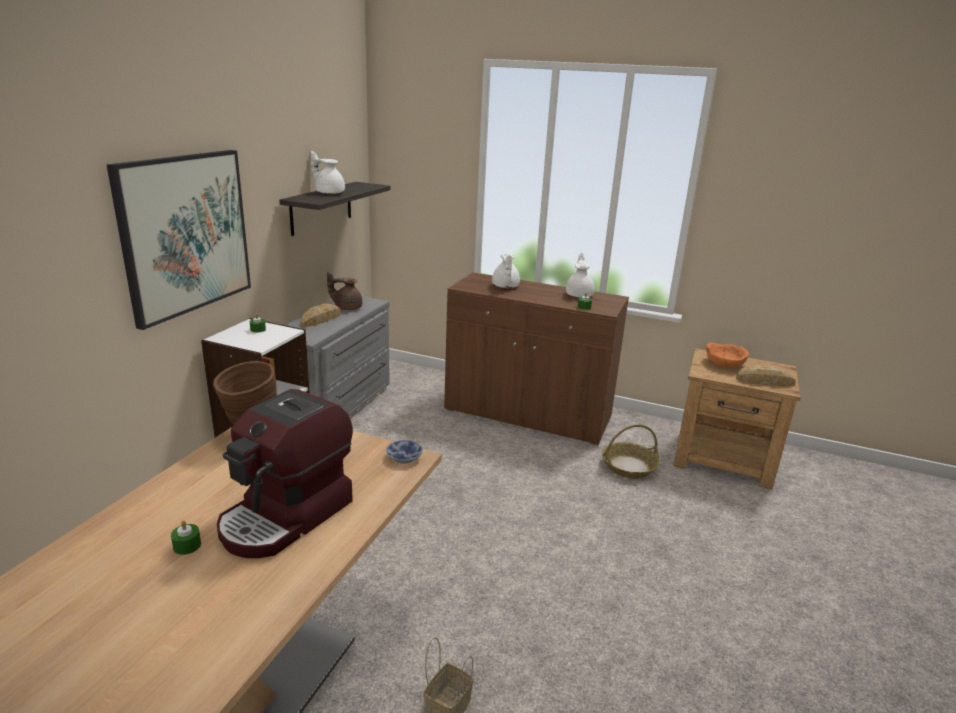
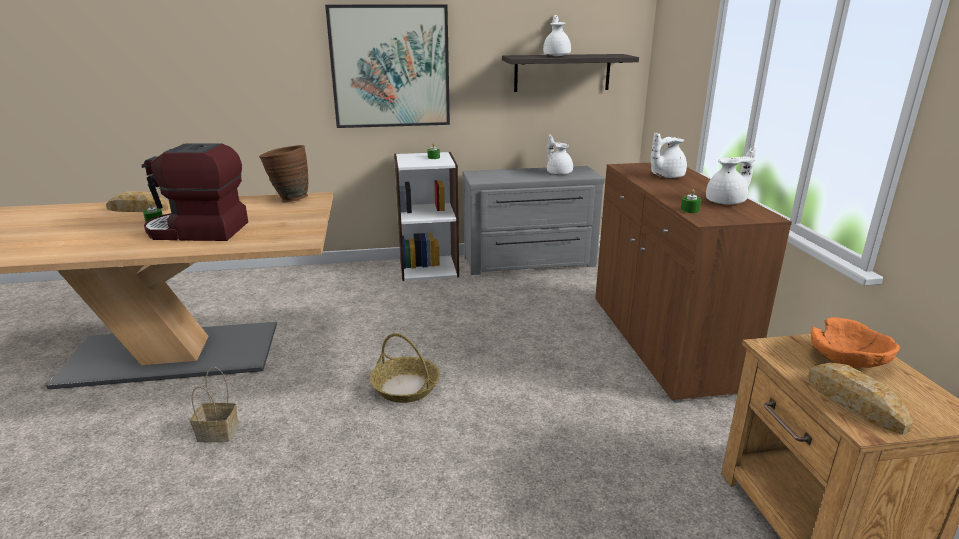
camera: 60 degrees right, 0 degrees up
bread [300,303,340,327] -> bread moved to [106,191,169,212]
brown teapot [327,272,362,310] -> white teapot [547,135,573,175]
bowl [386,440,423,464] -> none
basket [602,424,660,479] -> basket moved to [370,333,440,403]

